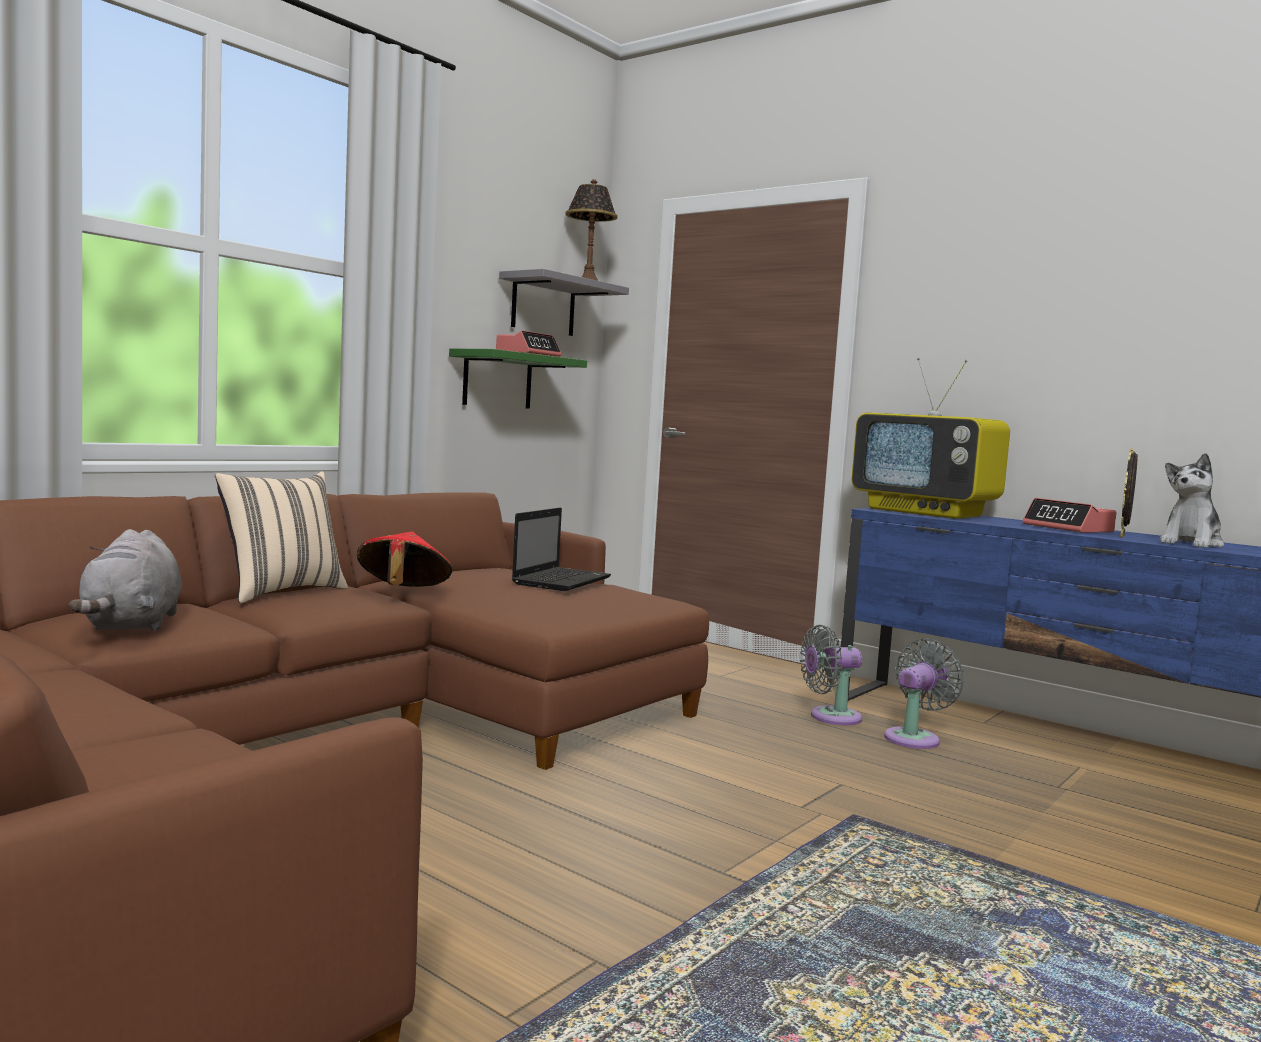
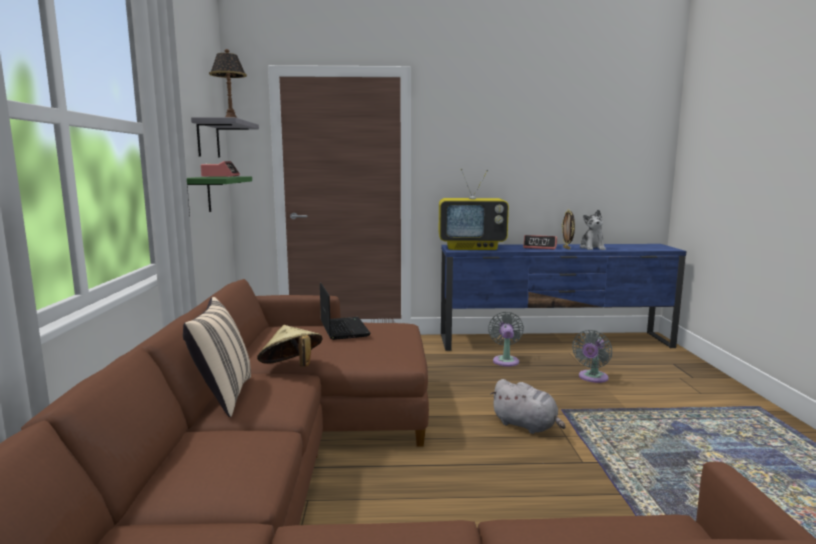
camera: 40 degrees left, 5 degrees up
grey plush toy [69,529,182,631] -> grey plush toy moved to [490,379,566,434]
red hat [357,532,453,587] -> beige hat [257,325,322,367]
grey fan [800,625,862,725] -> grey fan moved to [572,330,612,383]

